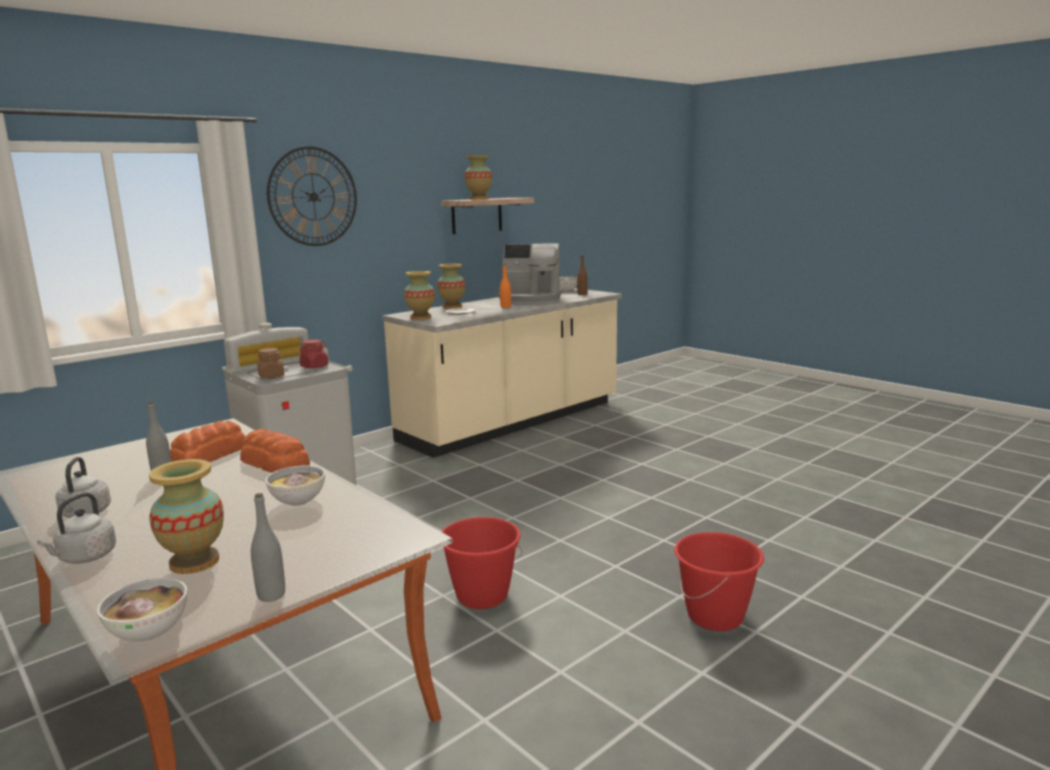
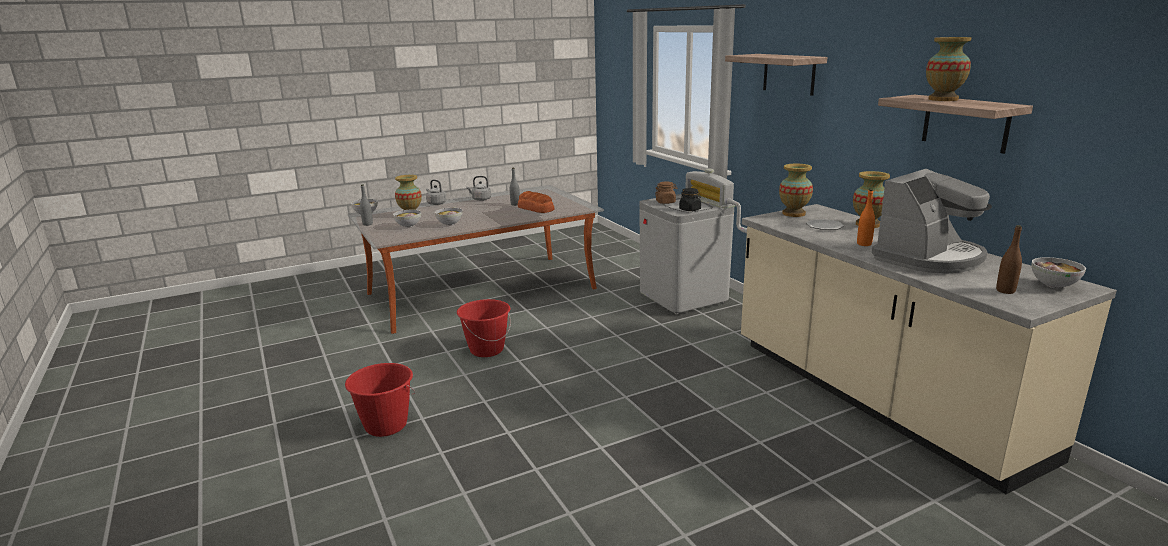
camera: 105 degrees right, 5 degrees up
bread [240,429,310,473] -> none
wall clock [267,146,357,246] -> shelf [725,54,827,96]
red jar [300,340,328,368] -> black jar [679,188,701,211]
coffee machine [499,243,562,305] -> coffee machine turned 150 degrees counterclockwise [872,169,992,274]
none -> bowl [393,210,421,228]

